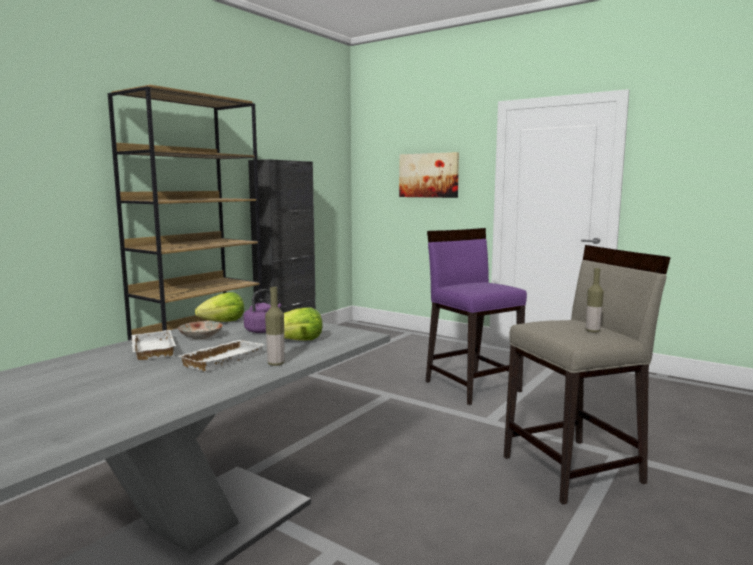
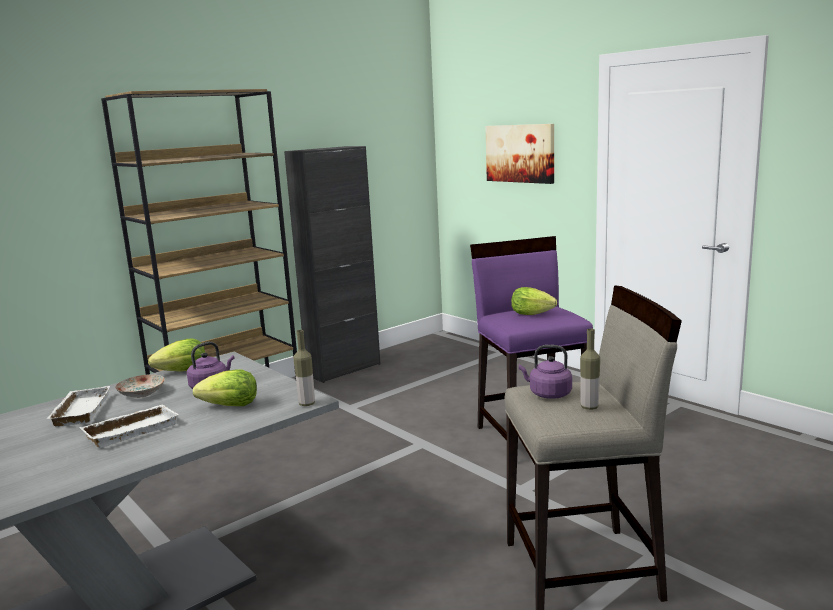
camera: 15 degrees right, 5 degrees up
bottle [265,287,285,366] -> bottle moved to [294,330,315,406]
none -> lettuce [511,287,557,315]
none -> purple kettle [519,345,572,399]

